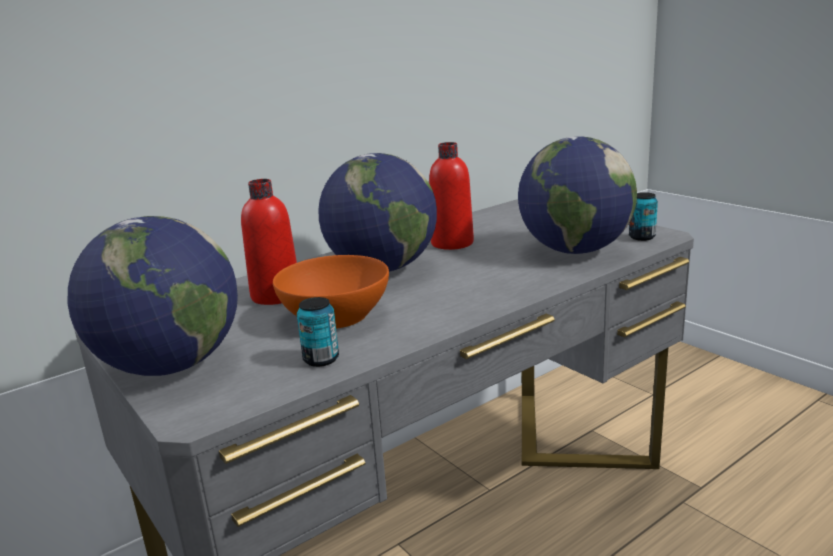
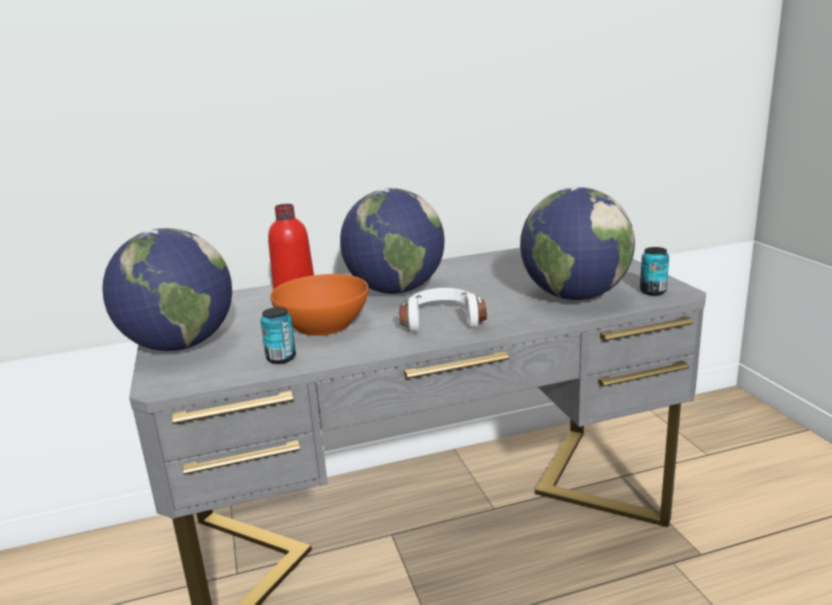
camera: 20 degrees right, 0 degrees up
red bottle [429,142,474,250] -> none
none -> white headphones [399,288,487,332]

